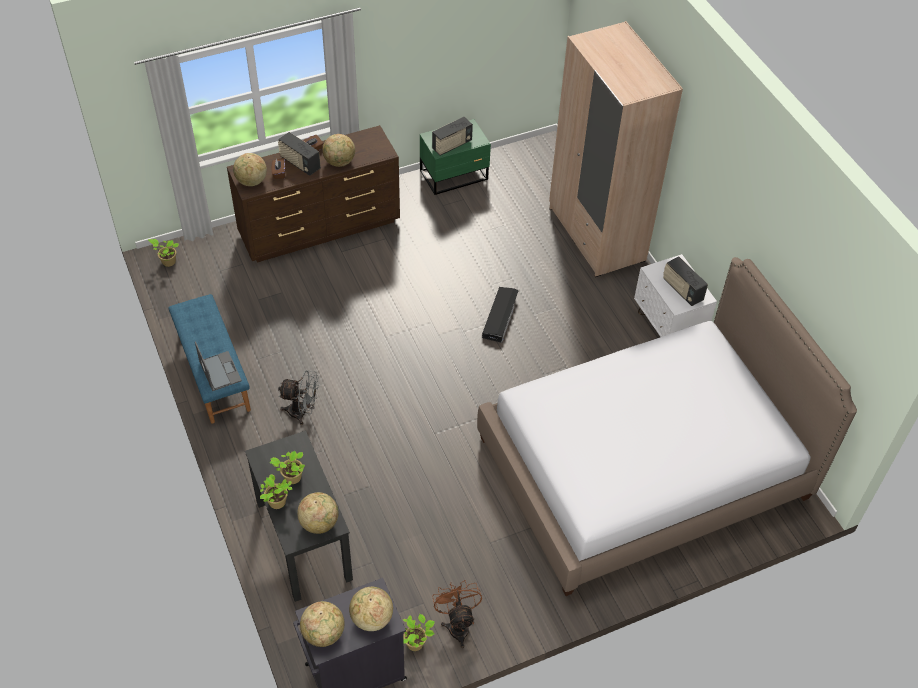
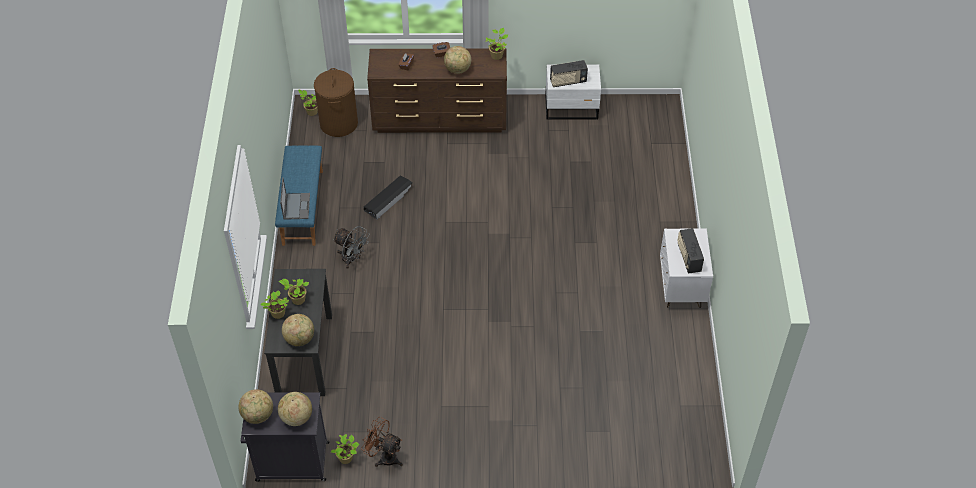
camera: 25 degrees right, 0 degrees up
globe [233,153,267,186] -> none
radio [278,132,321,176] -> none
green nightstand [420,119,491,195] -> white nightstand [545,65,601,120]
brown fan [433,580,482,648] -> brown fan turned 75 degrees counterclockwise [361,417,403,467]
bed [477,257,857,596] -> none
black storage box [482,287,519,343] -> black storage box moved to [364,176,412,220]
beige wardrobe [549,21,683,277] -> none
none -> brown laundry basket [314,68,358,137]
none -> potted plant [486,28,508,60]

